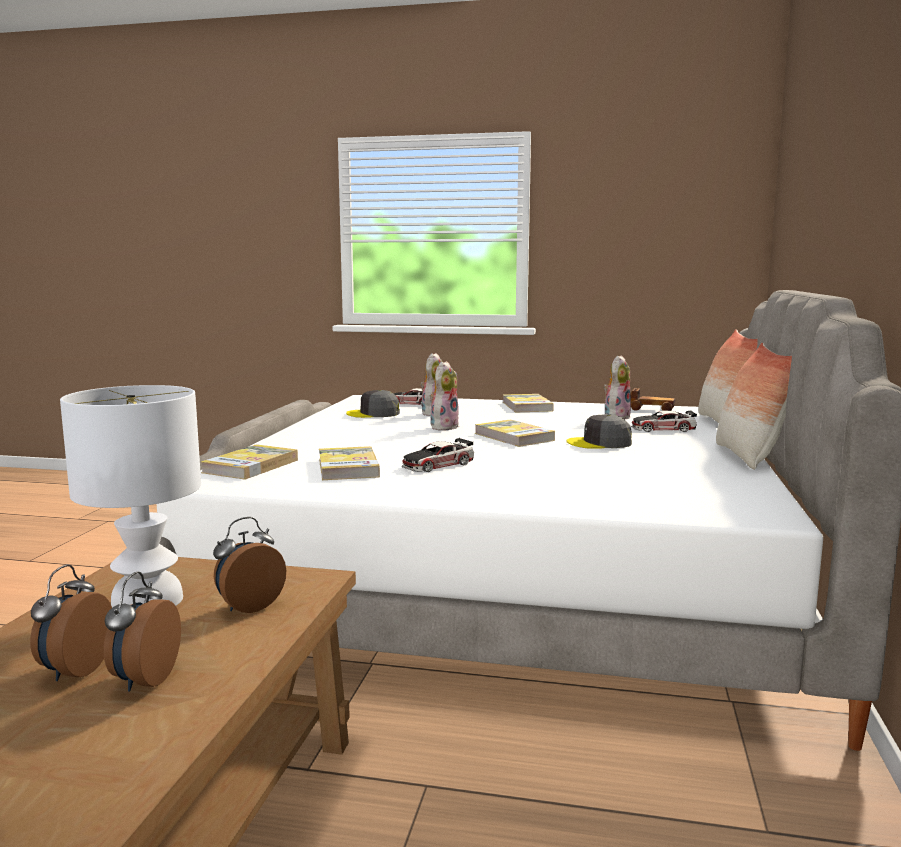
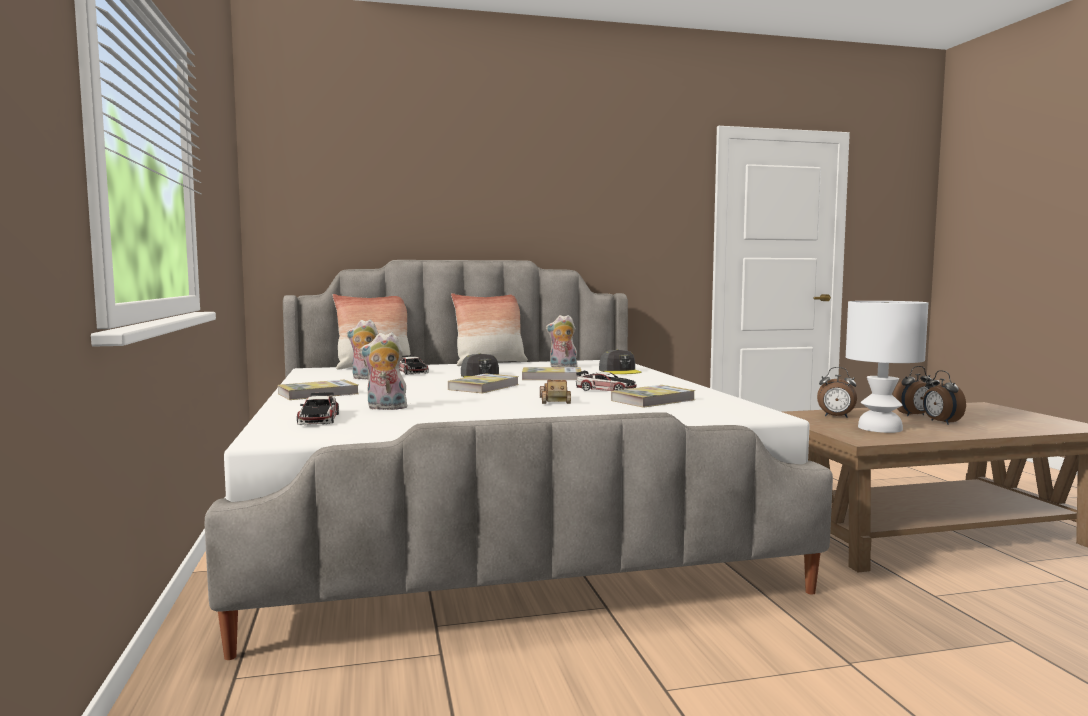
camera: 115 degrees left, 5 degrees down
alarm clock [30,564,112,681] -> alarm clock turned 90 degrees clockwise [923,370,966,425]
book [201,444,298,480] -> book moved to [522,367,581,380]
grey cap [346,390,400,418] -> grey cap moved to [599,349,642,374]
plush toy [430,361,459,431] -> plush toy moved to [546,315,577,367]
toy car [630,388,675,411] -> toy car moved to [540,380,571,404]

